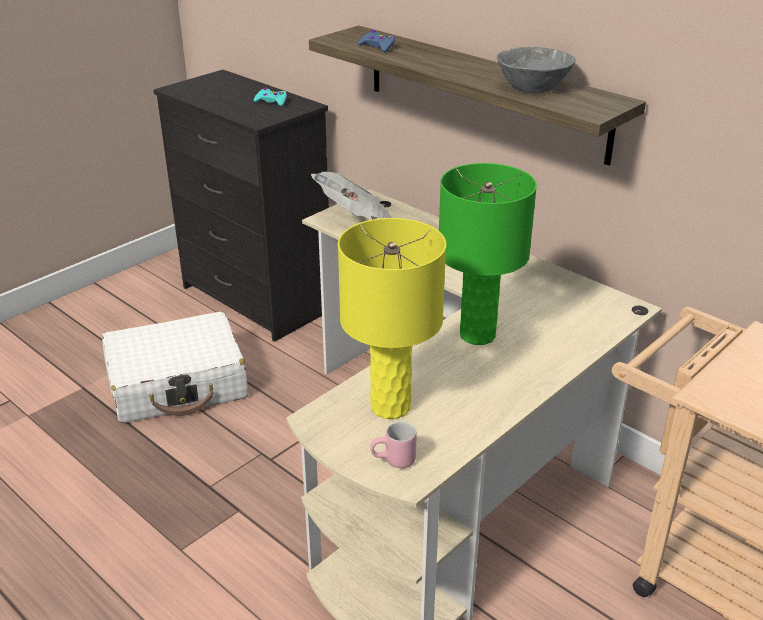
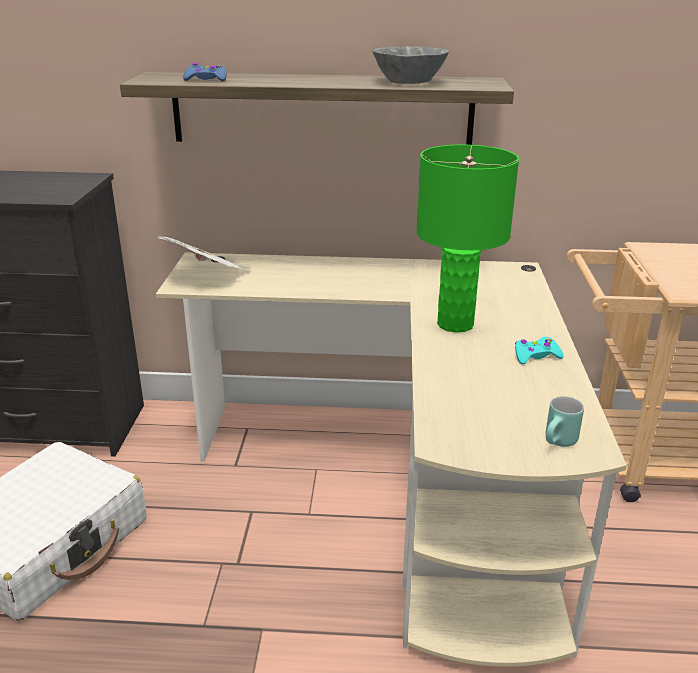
camera: 40 degrees left, 5 degrees down
turquoise game controller [254,87,287,106] -> turquoise game controller moved to [515,337,564,365]
yellow table lamp [338,218,446,419] -> none
pink mug [370,422,417,468] -> turquoise mug [545,396,584,447]

